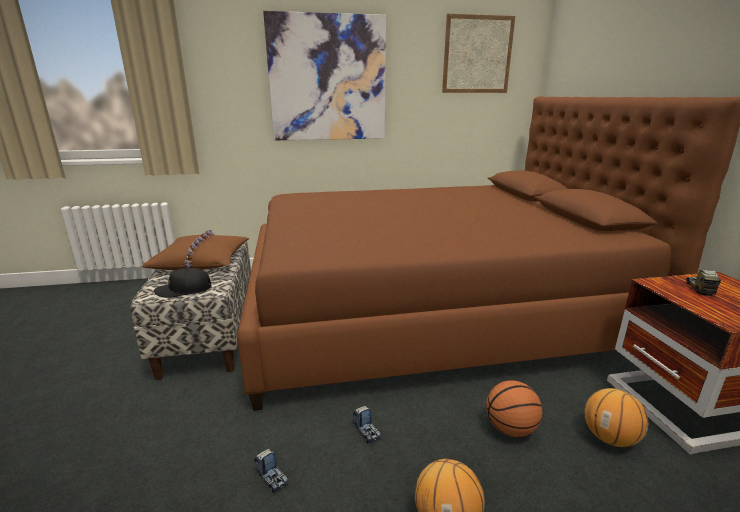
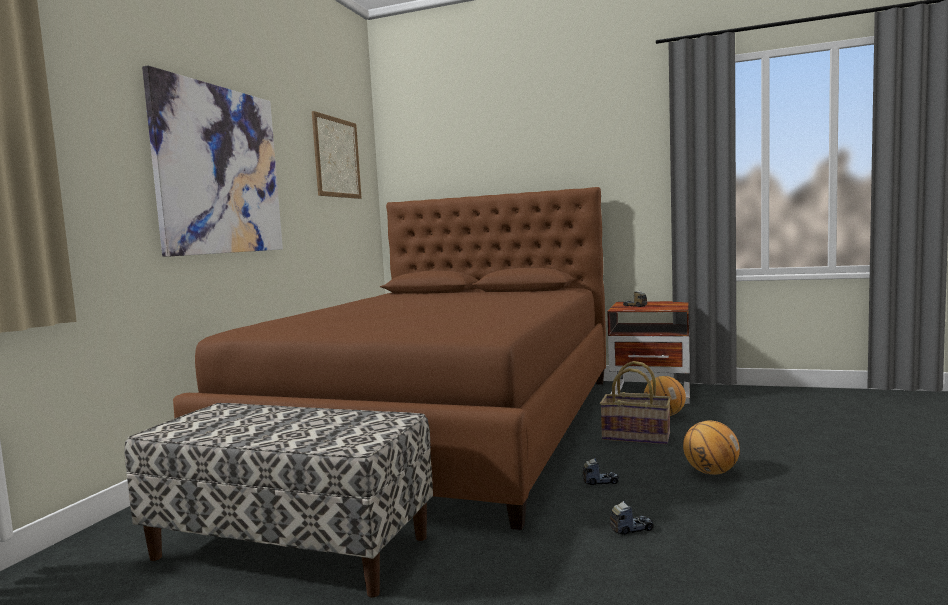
camera: 60 degrees left, 15 degrees down
brown pillow [142,230,249,270] -> none
black cap [154,268,211,298] -> none
basketball [486,380,542,437] -> basket [600,361,671,444]

